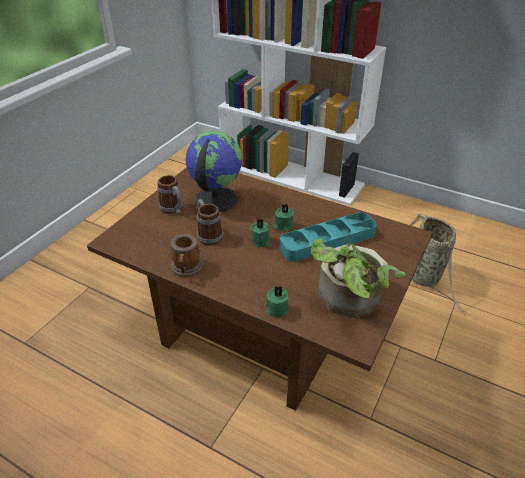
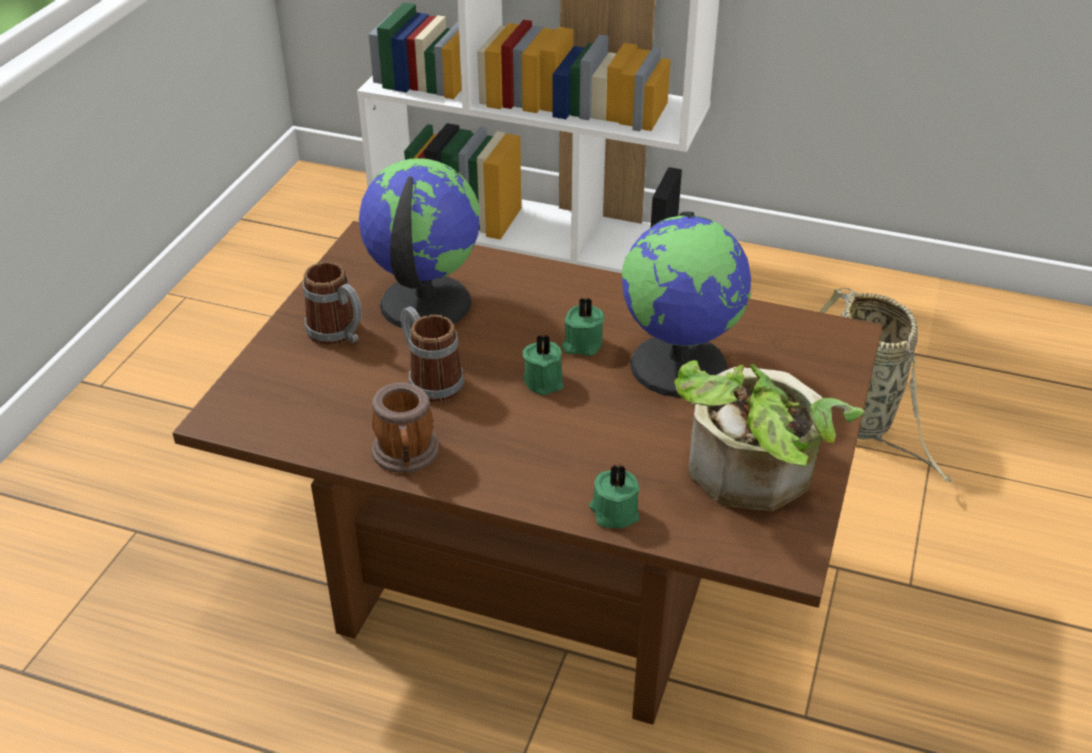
camera: 10 degrees left, 0 degrees up
turquoise tray [280,212,377,261] -> globe [622,211,752,397]

